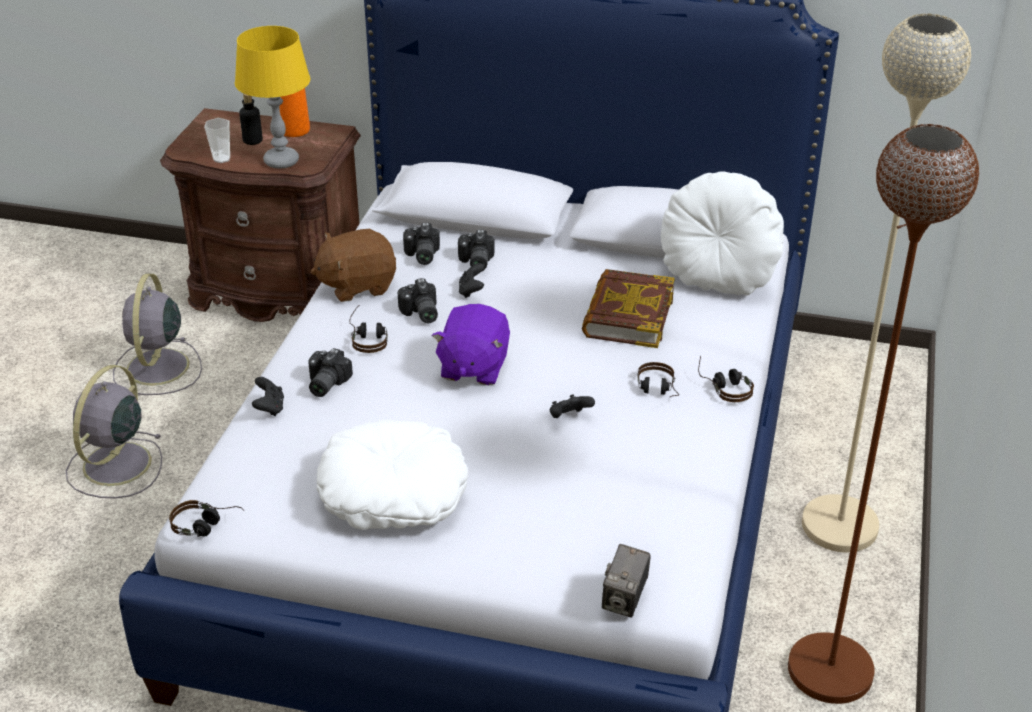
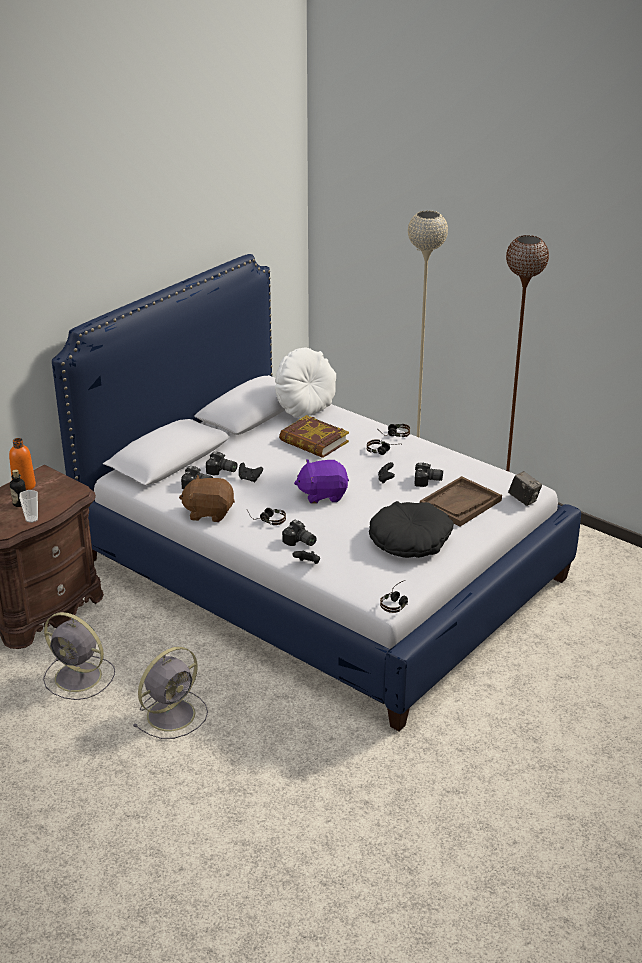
camera: 65 degrees left, 5 degrees down
grey fan [66,365,162,498] -> grey fan turned 90 degrees counterclockwise [133,647,208,739]
yellow table lamp [235,26,310,169] -> none
brown plush toy [311,229,396,302] -> brown plush toy turned 90 degrees clockwise [179,475,235,522]
white pillow [316,420,468,530] -> black pillow [369,501,454,558]
camera [398,278,438,323] -> camera moved to [415,463,443,487]
purple plush toy [432,304,510,385] -> purple plush toy turned 135 degrees clockwise [294,459,349,504]
none -> brown tray [420,476,502,526]

